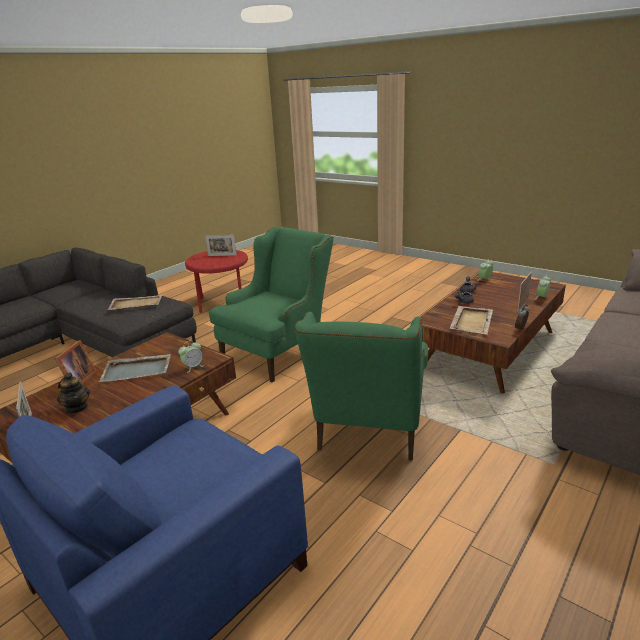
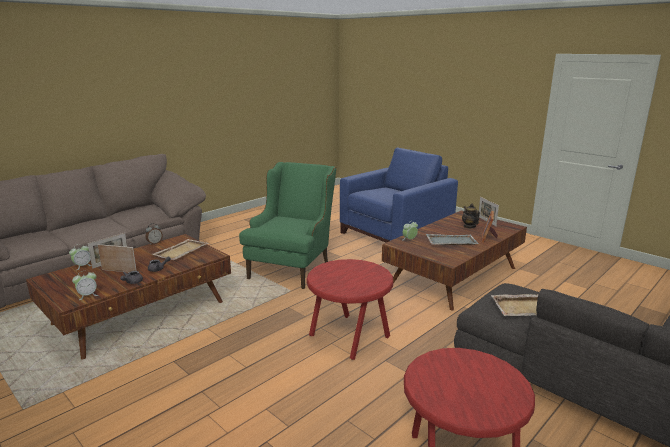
camera: 175 degrees left, 5 degrees down
picture frame [205,235,237,256] -> picture frame moved to [97,244,137,272]
green armchair [209,227,334,383] -> red side table [307,259,393,360]

